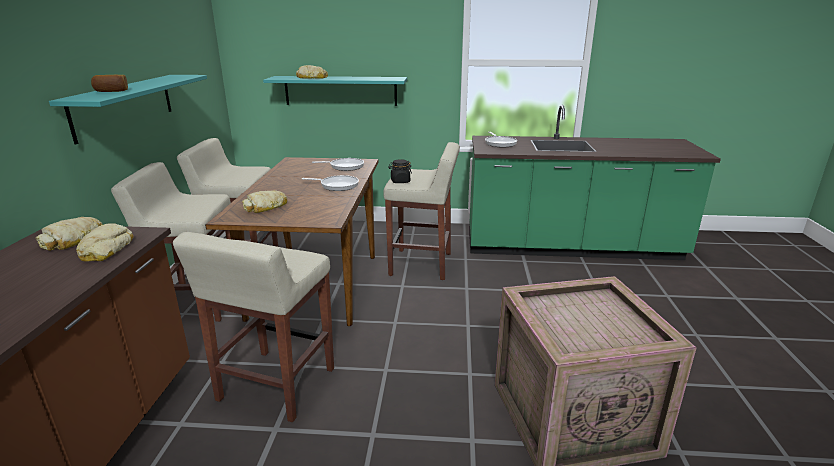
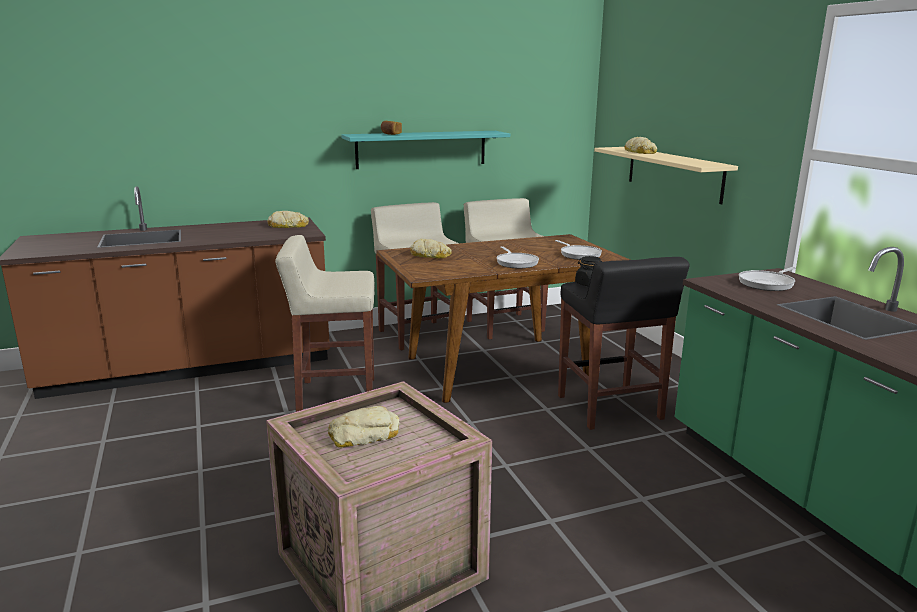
camera: 65 degrees right, 5 degrees down
bread [76,223,133,262] -> bread moved to [328,406,399,448]
turquoise shelf [263,76,407,106] -> beige shelf [594,147,738,204]
beige stool [383,142,460,280] -> black stool [558,257,689,430]

